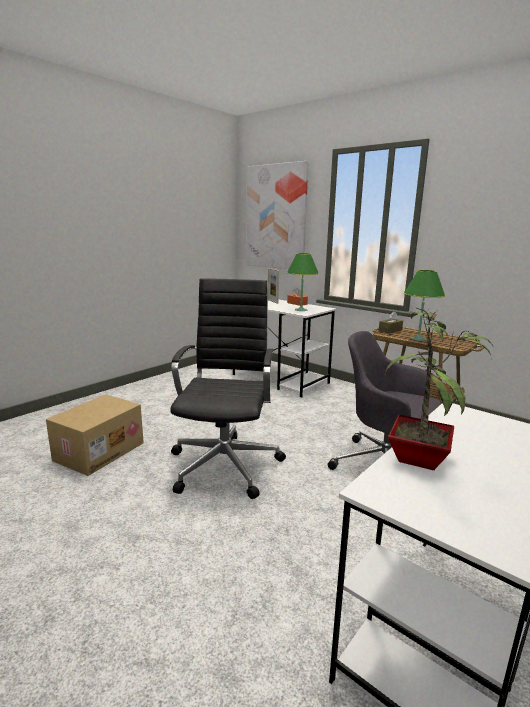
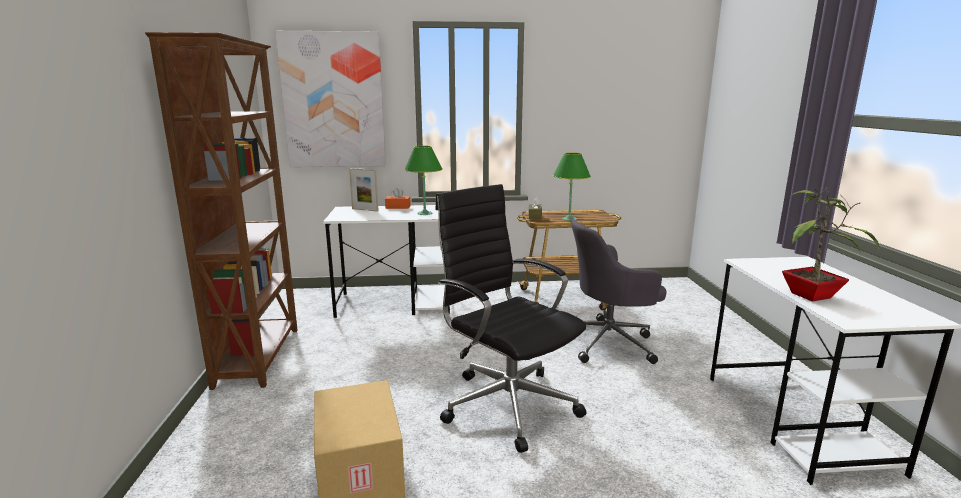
camera: 45 degrees left, 0 degrees up
none -> brown bookcase [145,32,298,390]

